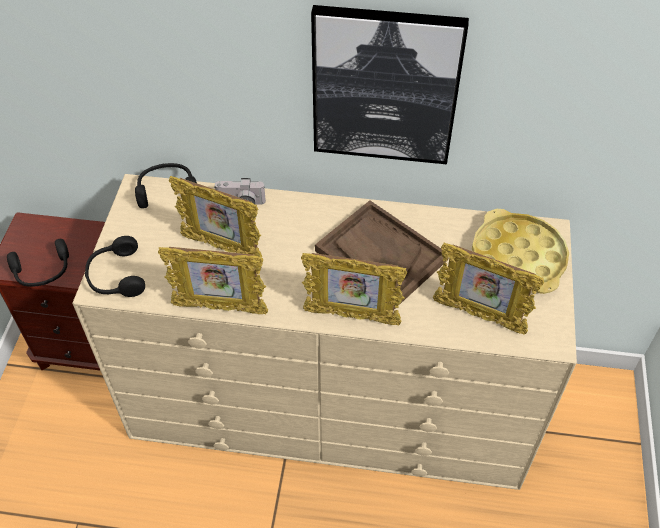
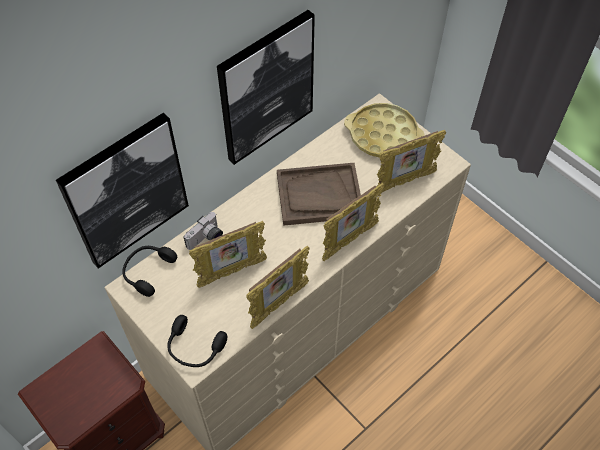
camera: 50 degrees left, 5 degrees up
black headphones [7,239,69,287] -> none
none -> picture [56,113,189,268]

